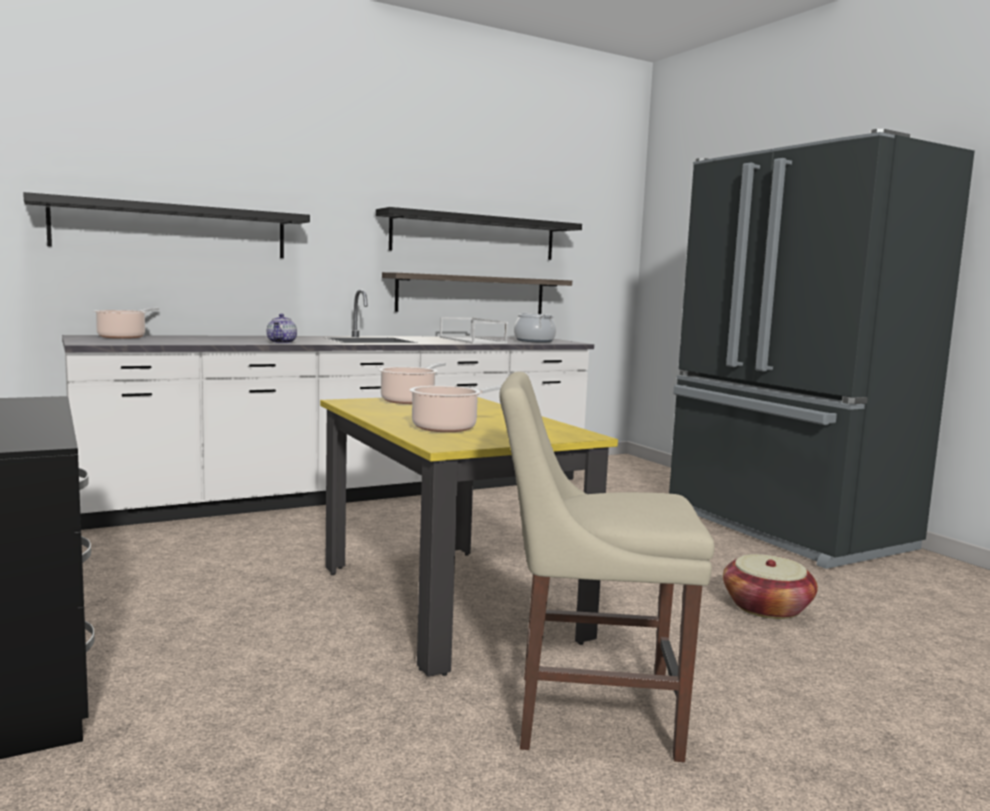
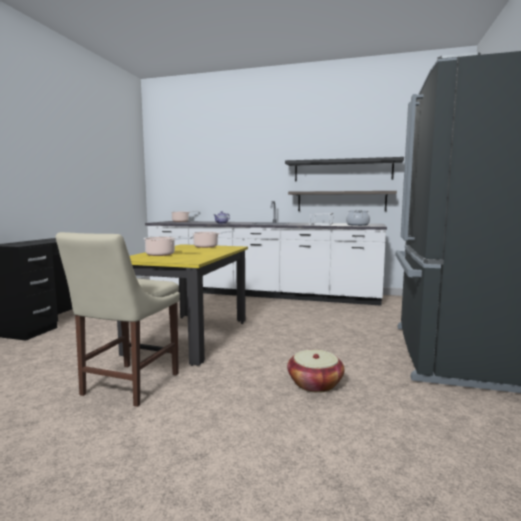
camera: 45 degrees right, 0 degrees up
black shelf [23,192,310,258] -> none
beige chair [499,372,715,762] -> beige chair turned 120 degrees counterclockwise [56,232,180,407]

